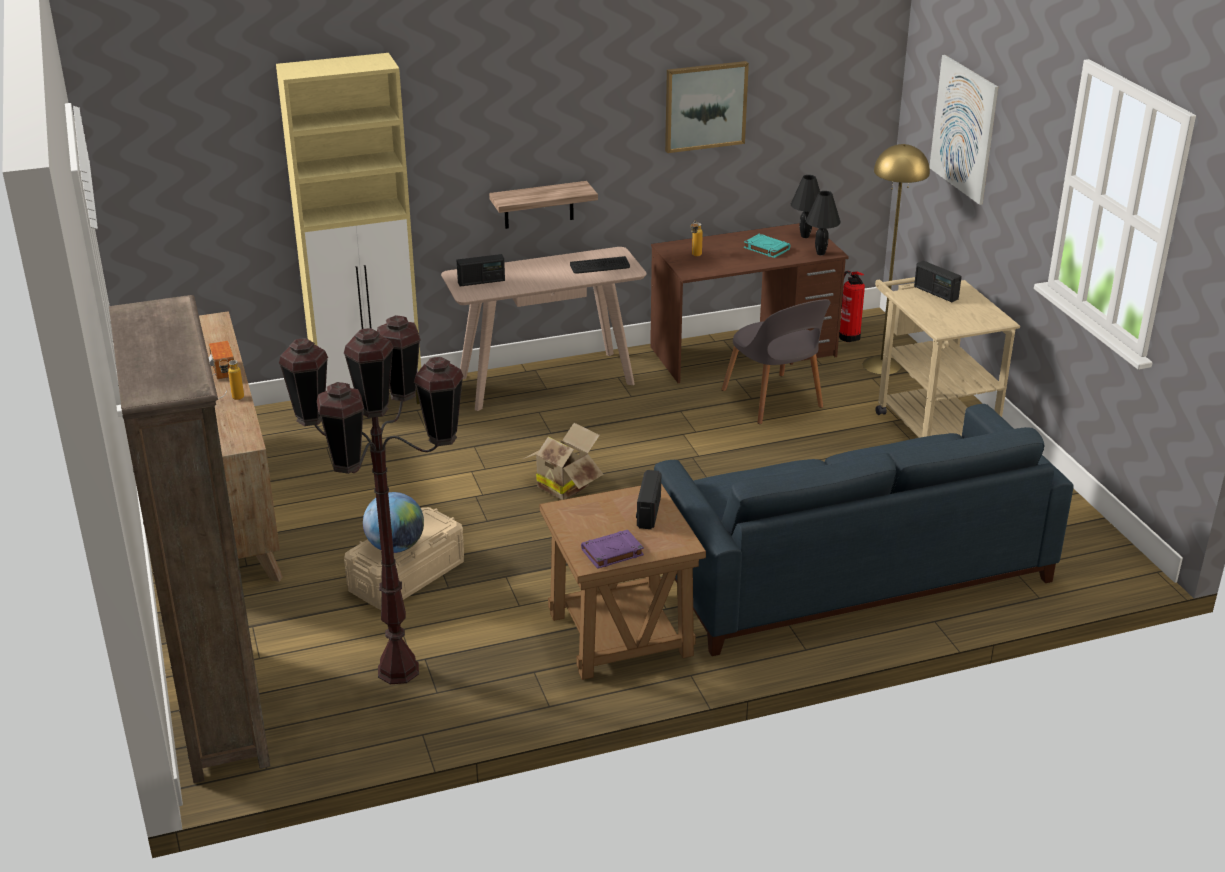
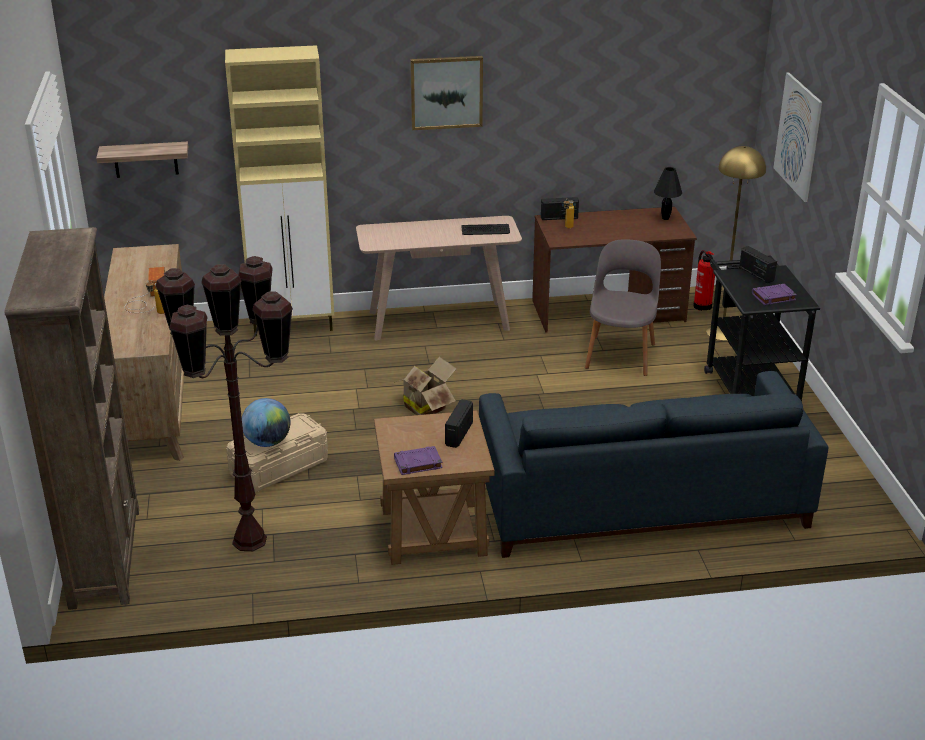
camera: 10 degrees right, 0 degrees up
radio [457,254,505,287] -> radio moved to [541,197,579,220]
shelf [489,181,598,229] -> shelf moved to [96,142,188,178]
picture [665,61,749,153] -> picture moved to [410,56,483,130]
grey chair [721,299,830,424] -> grey chair turned 150 degrees counterclockwise [585,239,661,376]
turquoise book [744,234,790,258] -> none
black table lamp [806,191,840,255] -> none
beige cart [875,277,1020,438] -> black cart [704,255,820,401]
none -> purple book [752,284,797,305]

